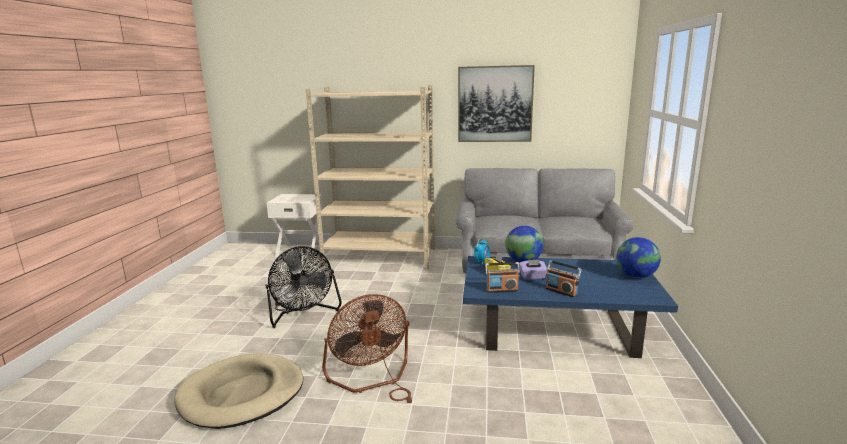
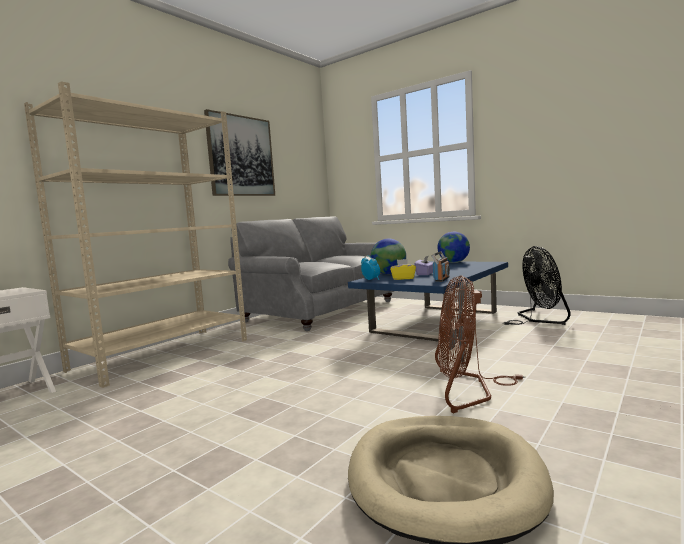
camera: 60 degrees left, 10 degrees down
black fan [266,246,342,328] -> black fan moved to [503,246,571,325]
radio [545,260,582,297] -> none

